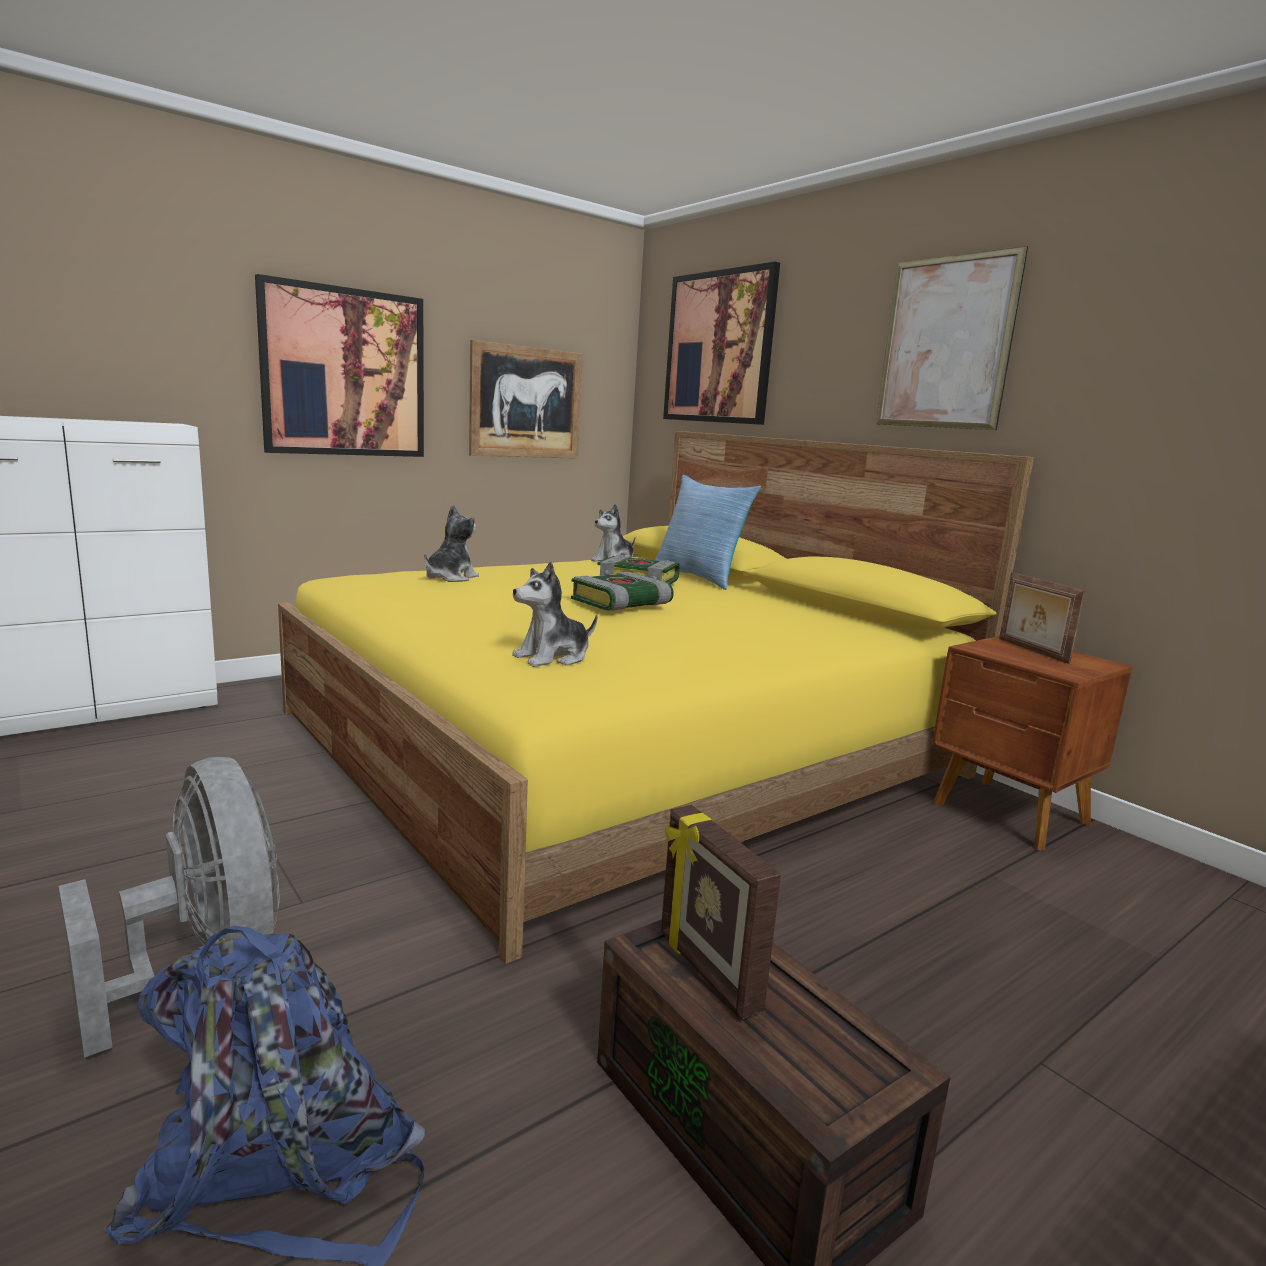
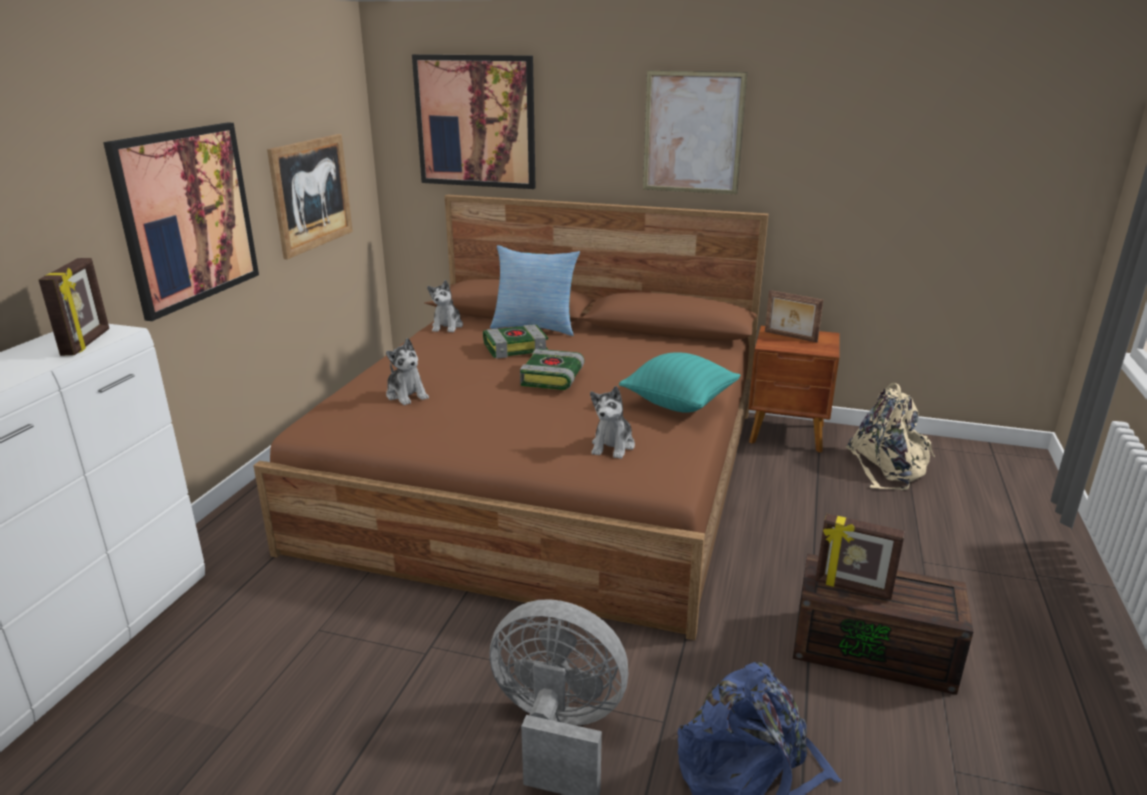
camera: 35 degrees left, 10 degrees up
yellow bed [278,431,1034,964] -> brown bed [253,195,768,640]
plush toy [424,505,479,582] -> plush toy turned 150 degrees clockwise [386,338,429,405]
none -> picture frame [39,258,109,356]
none -> turquoise pillow [619,352,741,413]
none -> beige backpack [846,383,935,490]

